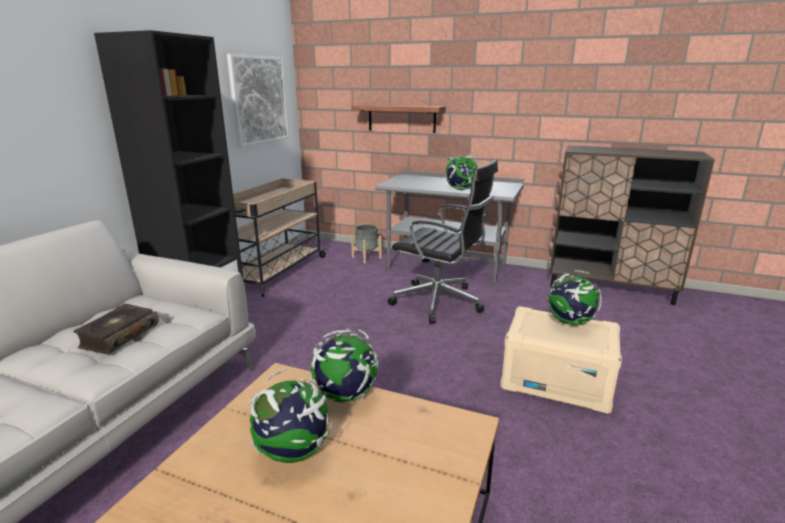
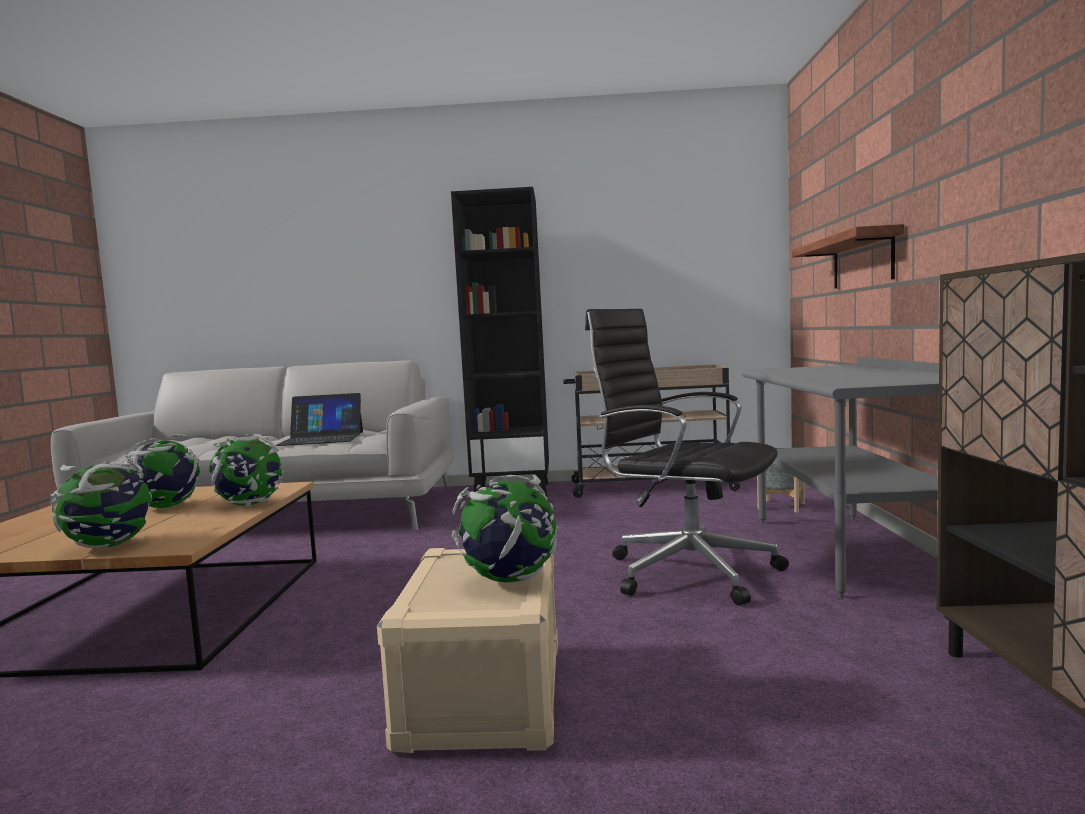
camera: 70 degrees right, 15 degrees down
book [73,304,159,354] -> laptop [276,393,363,446]
picture [227,54,289,148] -> none
black office chair [388,160,498,324] -> black office chair turned 120 degrees clockwise [585,309,789,606]
globe [444,154,480,191] -> globe moved to [51,461,152,548]

